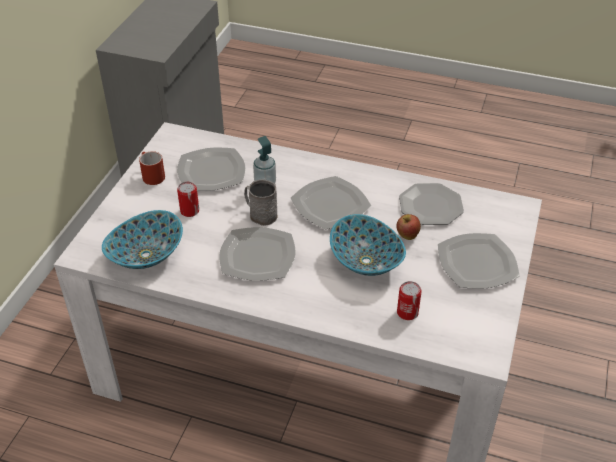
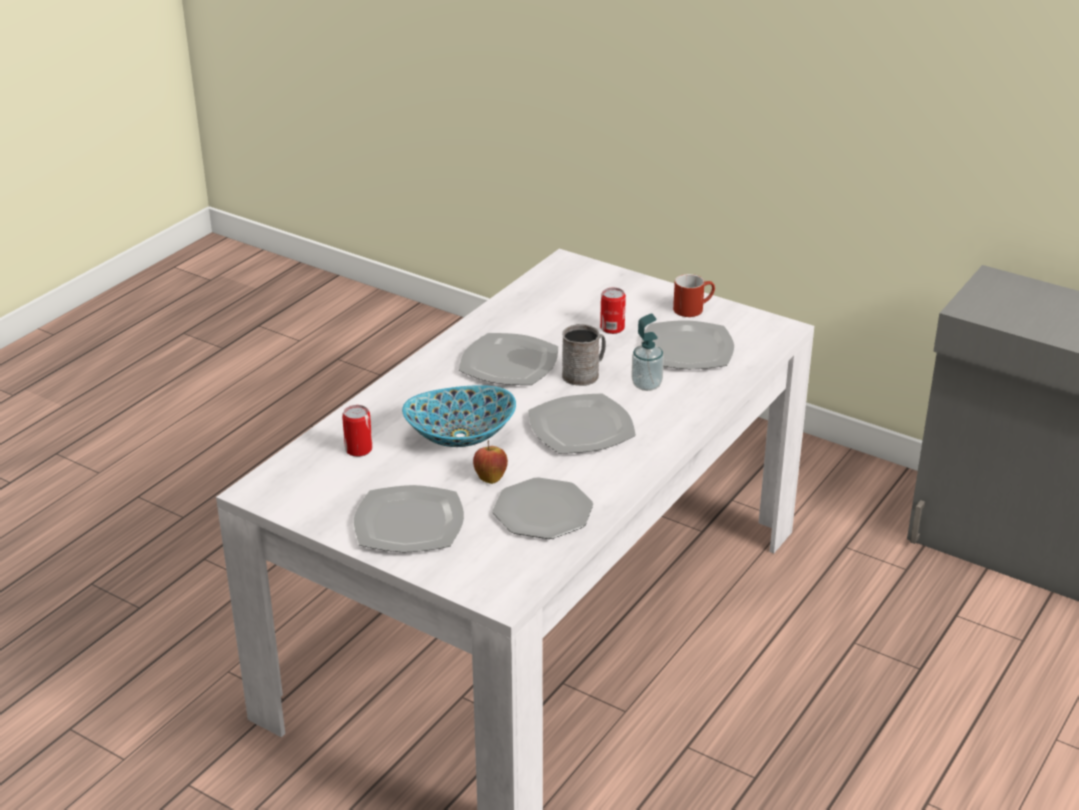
camera: 105 degrees right, 10 degrees down
bowl [102,210,183,269] -> none

